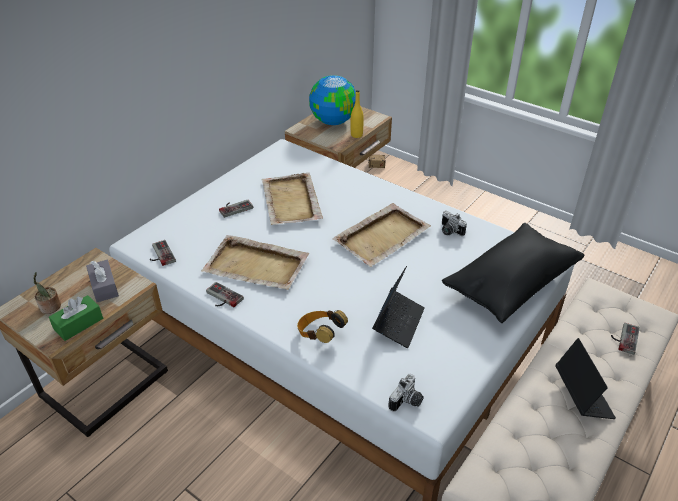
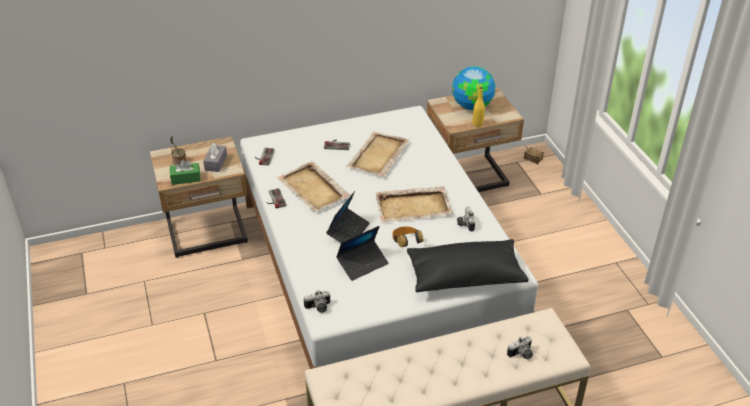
camera: 35 degrees right, 0 degrees up
headphones [297,310,348,343] -> headphones moved to [392,227,423,247]
laptop [555,338,616,419] -> laptop moved to [326,191,370,243]
game controller [611,323,640,355] -> camera [507,336,533,359]

